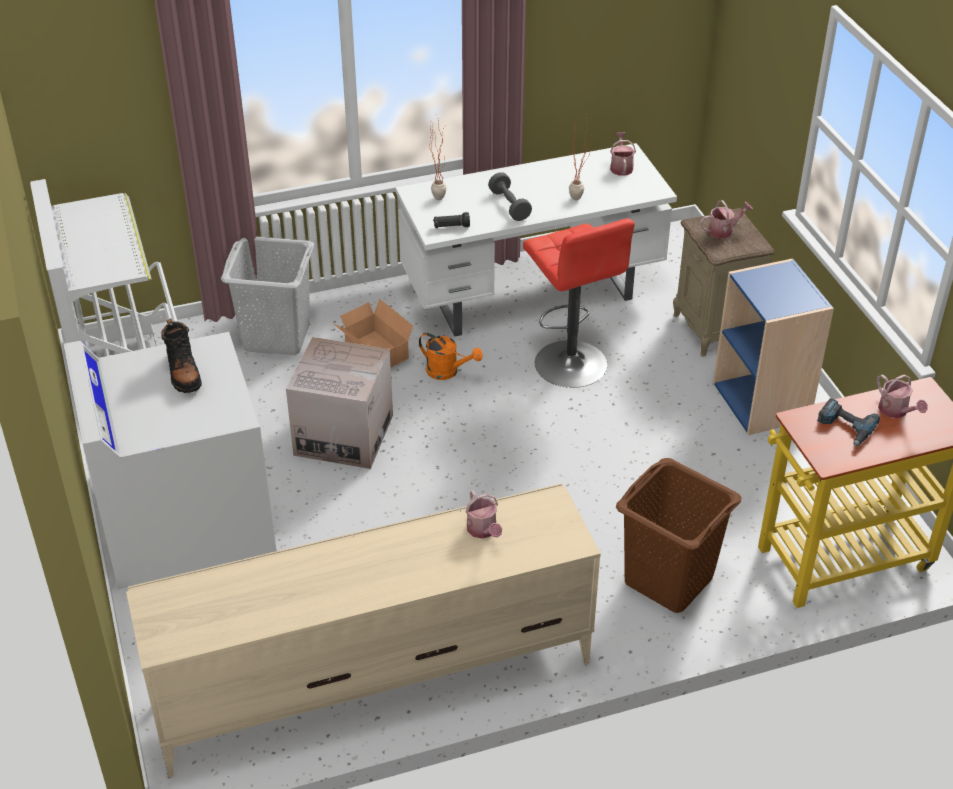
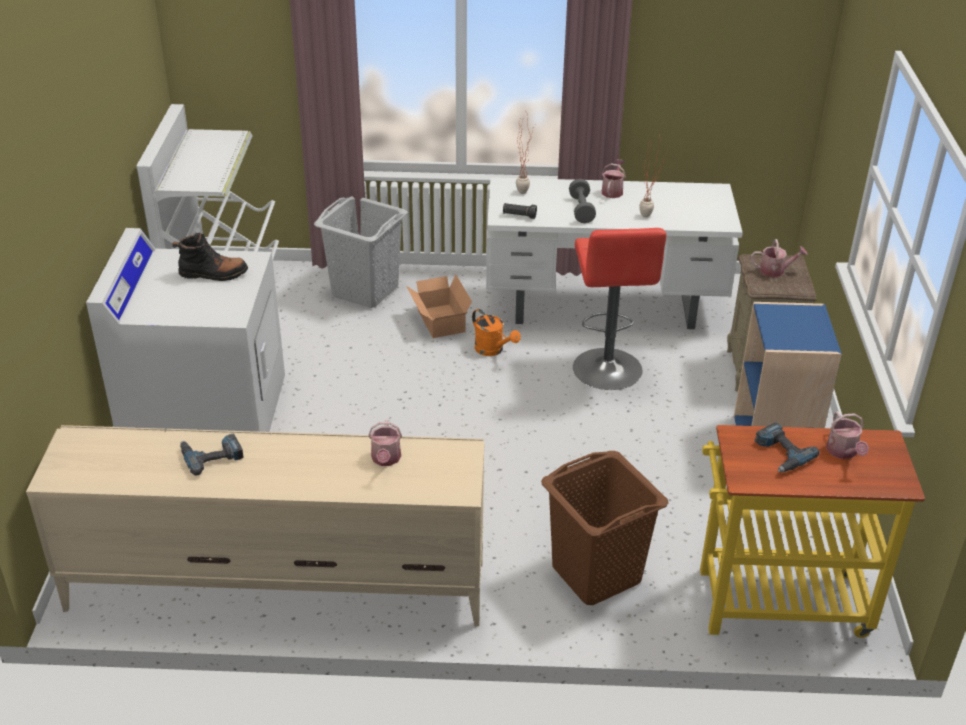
camera: 20 degrees right, 5 degrees down
black boot [161,319,202,393] -> black boot turned 90 degrees counterclockwise [172,233,248,281]
cardboard box [286,337,393,469] -> none
watering can [610,132,636,176] -> watering can moved to [602,159,626,198]
none -> power drill [180,434,244,476]

